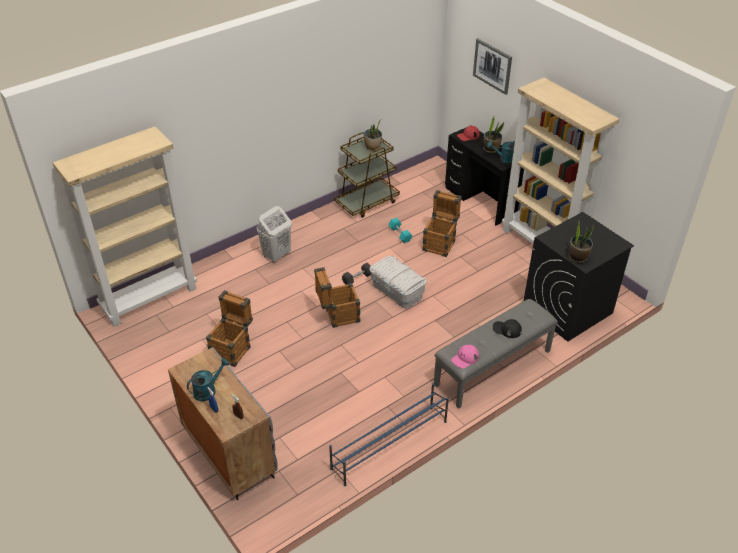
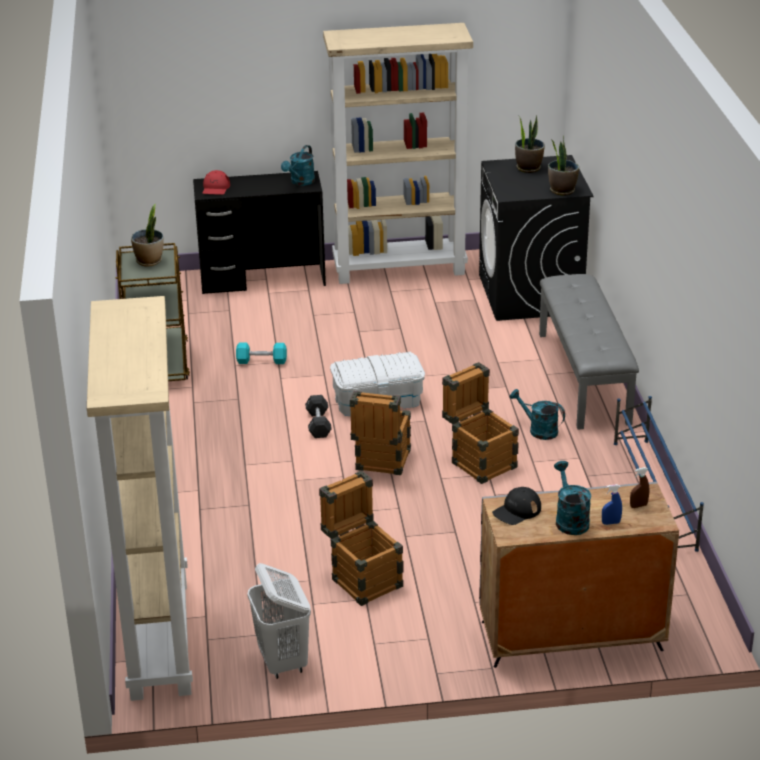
camera: 60 degrees left, 10 degrees down
white laundry basket [257,206,292,263] -> white laundry basket moved to [248,563,311,679]
crate [422,190,462,257] -> crate moved to [442,362,519,484]
pink cap [451,345,479,369] -> none
picture [473,38,512,95] -> none
potted plant [483,116,504,153] -> potted plant moved to [515,115,545,173]
black cap [493,319,522,338] -> black cap moved to [492,487,541,525]
none -> turquoise watering can [510,389,565,440]

